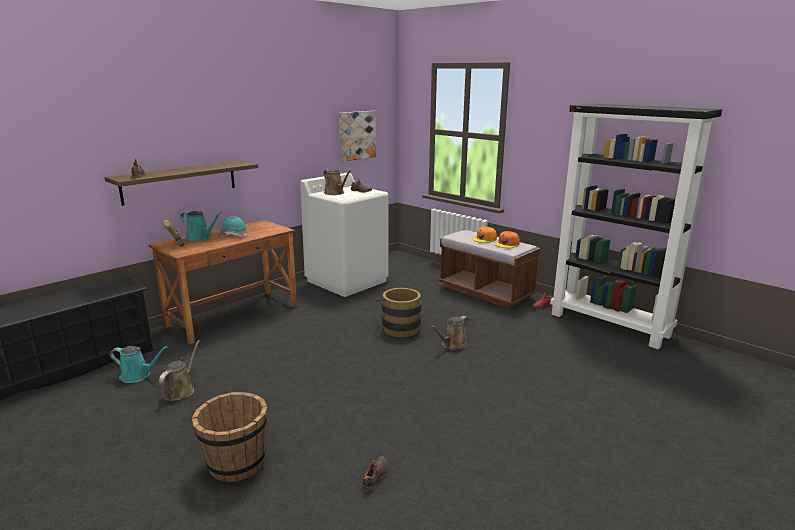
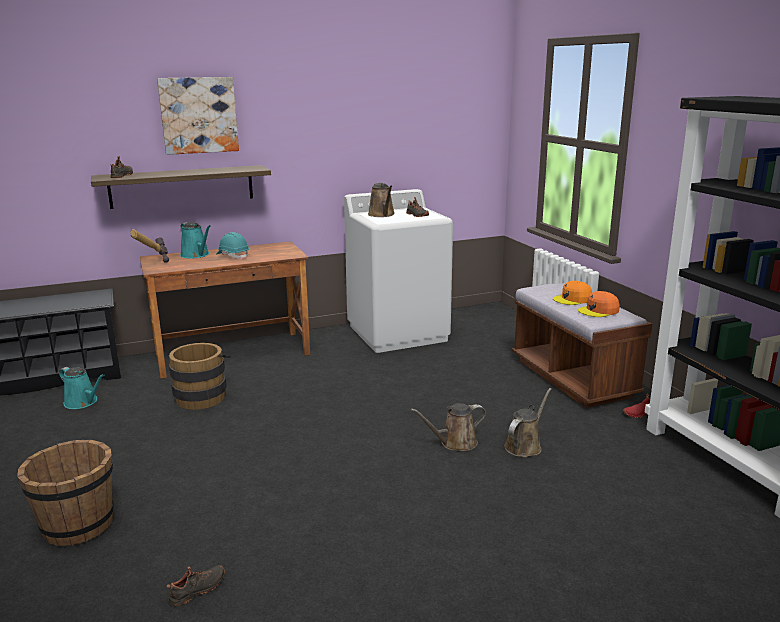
camera: 25 degrees right, 0 degrees up
brown watering can [159,340,200,401] -> brown watering can moved to [504,388,552,457]
picture [339,111,376,162] -> picture moved to [157,77,239,155]
brown bucket [376,288,422,337] -> brown bucket moved to [166,343,231,410]

